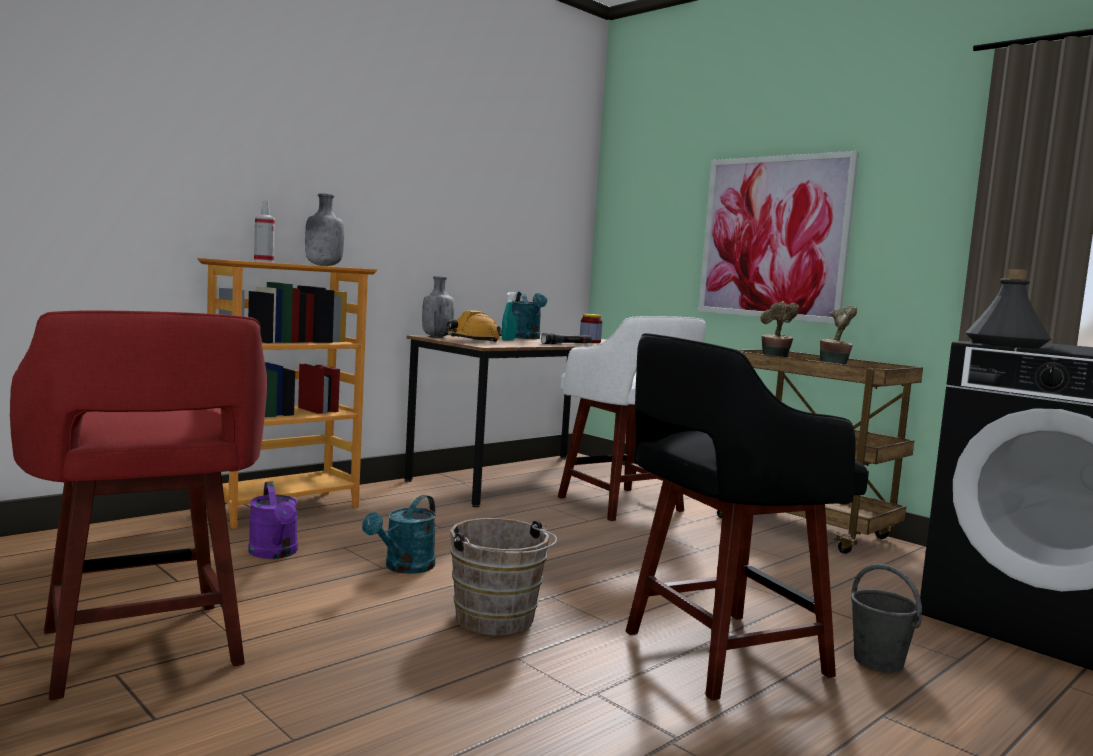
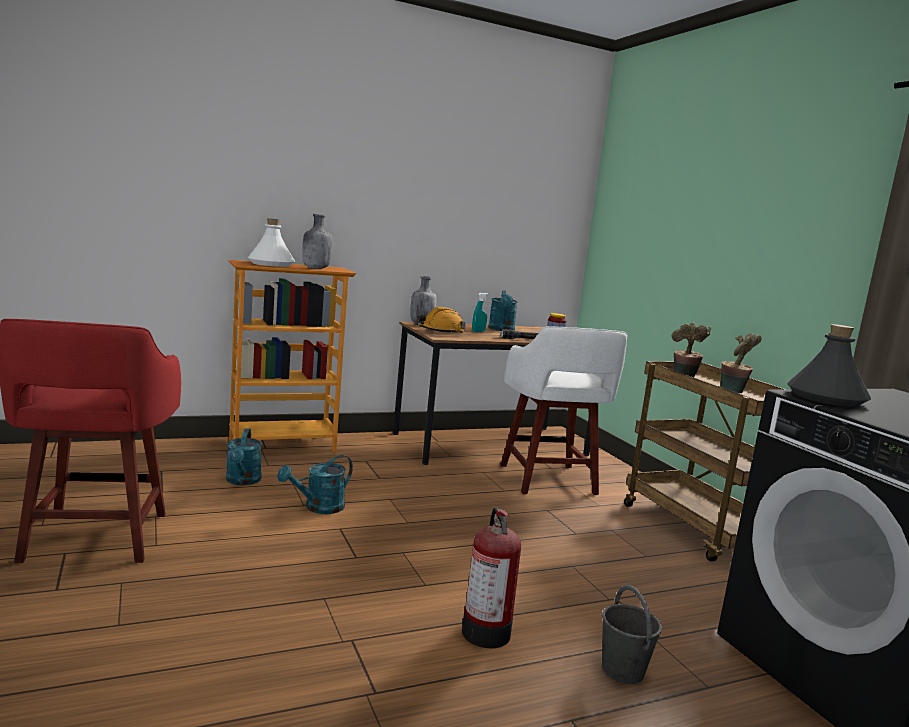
camera: 20 degrees right, 5 degrees up
purple watering can [248,481,298,559] -> turquoise watering can [226,428,262,485]
spray bottle [254,200,275,263] -> white bottle [248,218,295,267]
brown bucket [450,518,557,635] -> none
black stool [626,333,869,701] -> fire extinguisher [462,507,521,648]
picture [698,151,859,324] -> none

